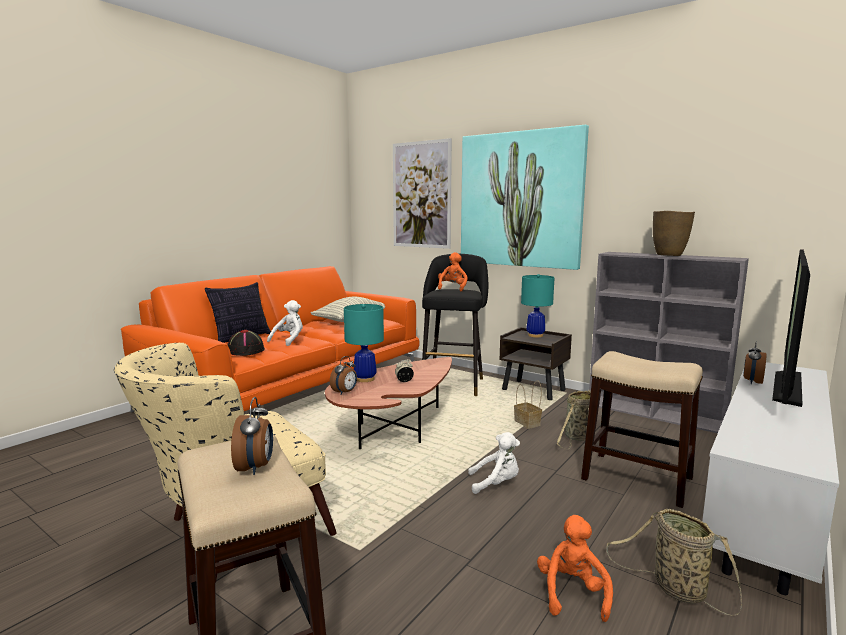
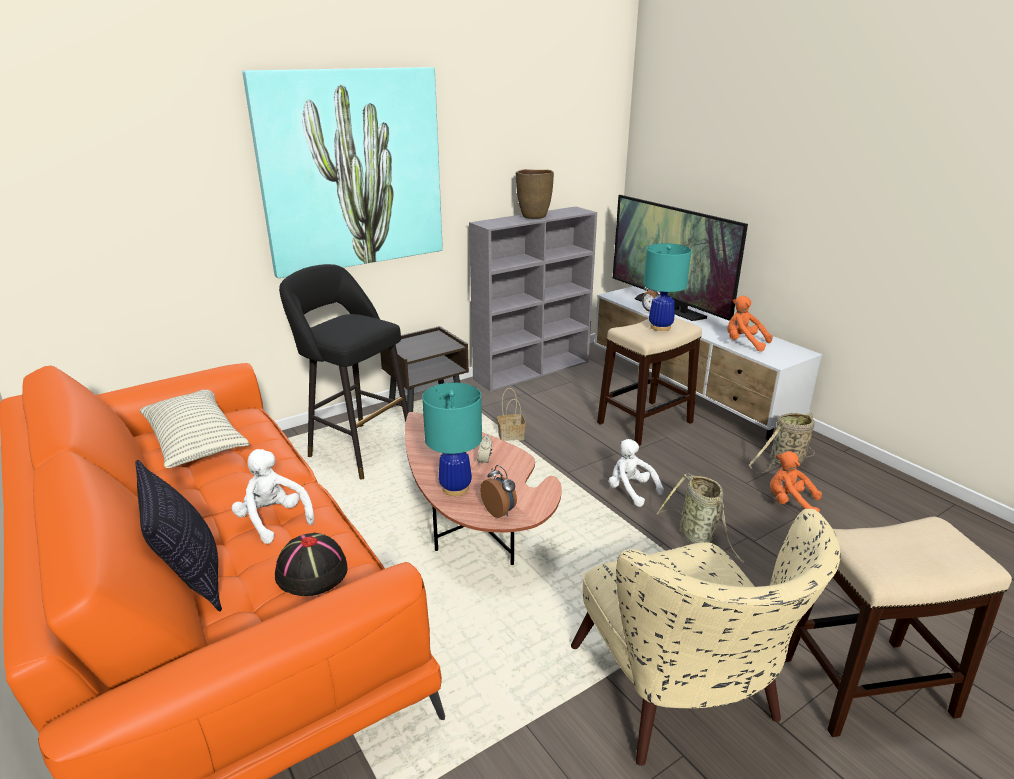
camera: 70 degrees left, 15 degrees up
alarm clock [231,397,273,475] -> none
picture [393,138,452,249] -> none
orange plush toy [438,252,468,292] -> orange plush toy moved to [727,296,773,351]
white plush toy [468,432,520,494] -> white plush toy turned 60 degrees counterclockwise [609,439,664,507]
turquoise table lamp [521,274,554,337] -> turquoise table lamp moved to [643,243,692,331]
basket [557,390,591,450] -> basket moved to [656,474,745,563]

